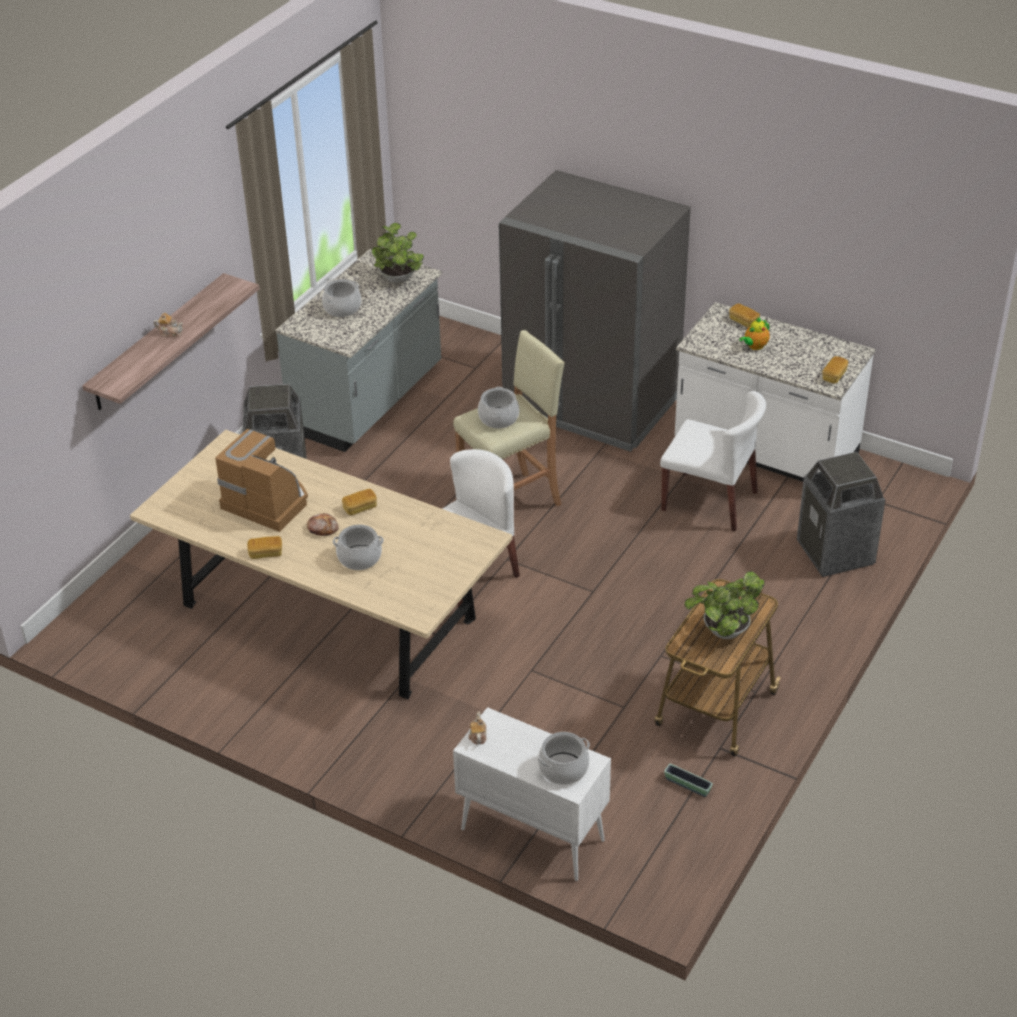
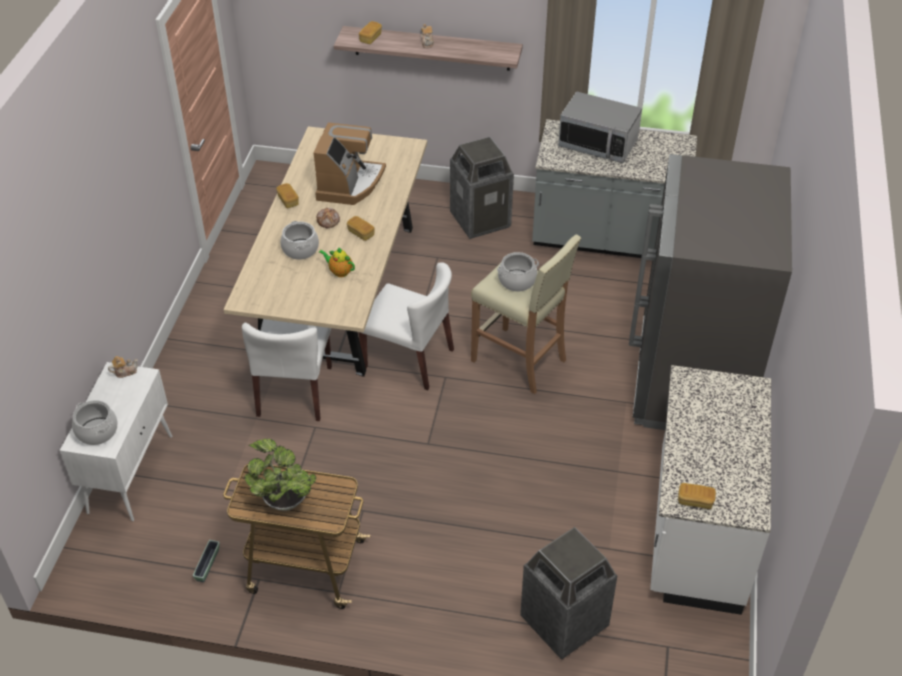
camera: 70 degrees right, 5 degrees up
cooking pot [322,279,361,317] -> microwave [558,91,642,163]
potted plant [372,223,424,284] -> none
white chair [660,391,766,531] -> white chair moved to [242,319,332,421]
bread [729,303,760,328] -> bread moved to [359,21,382,44]
teapot [739,317,770,350] -> teapot moved to [319,247,355,277]

